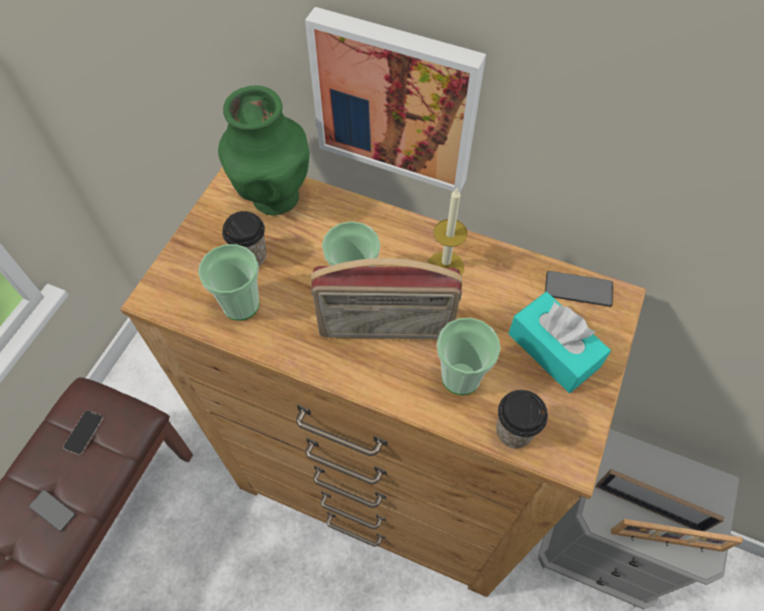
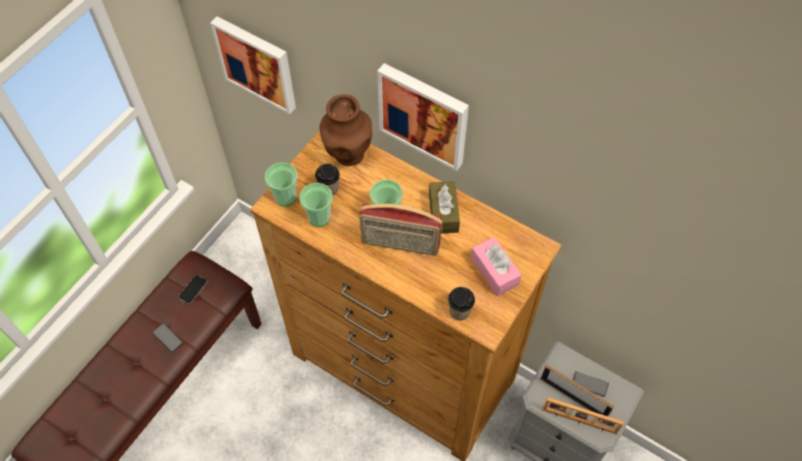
camera: 10 degrees right, 0 degrees up
green vase [218,86,310,216] -> brown vase [319,94,372,166]
candle [428,188,468,275] -> brown tissue box [429,181,460,234]
cup [437,318,501,395] -> cup moved to [265,163,298,206]
turquoise tissue box [509,292,611,393] -> pink tissue box [471,237,522,296]
phone [545,271,613,307] -> phone moved to [573,372,609,397]
none -> picture [210,16,296,114]

